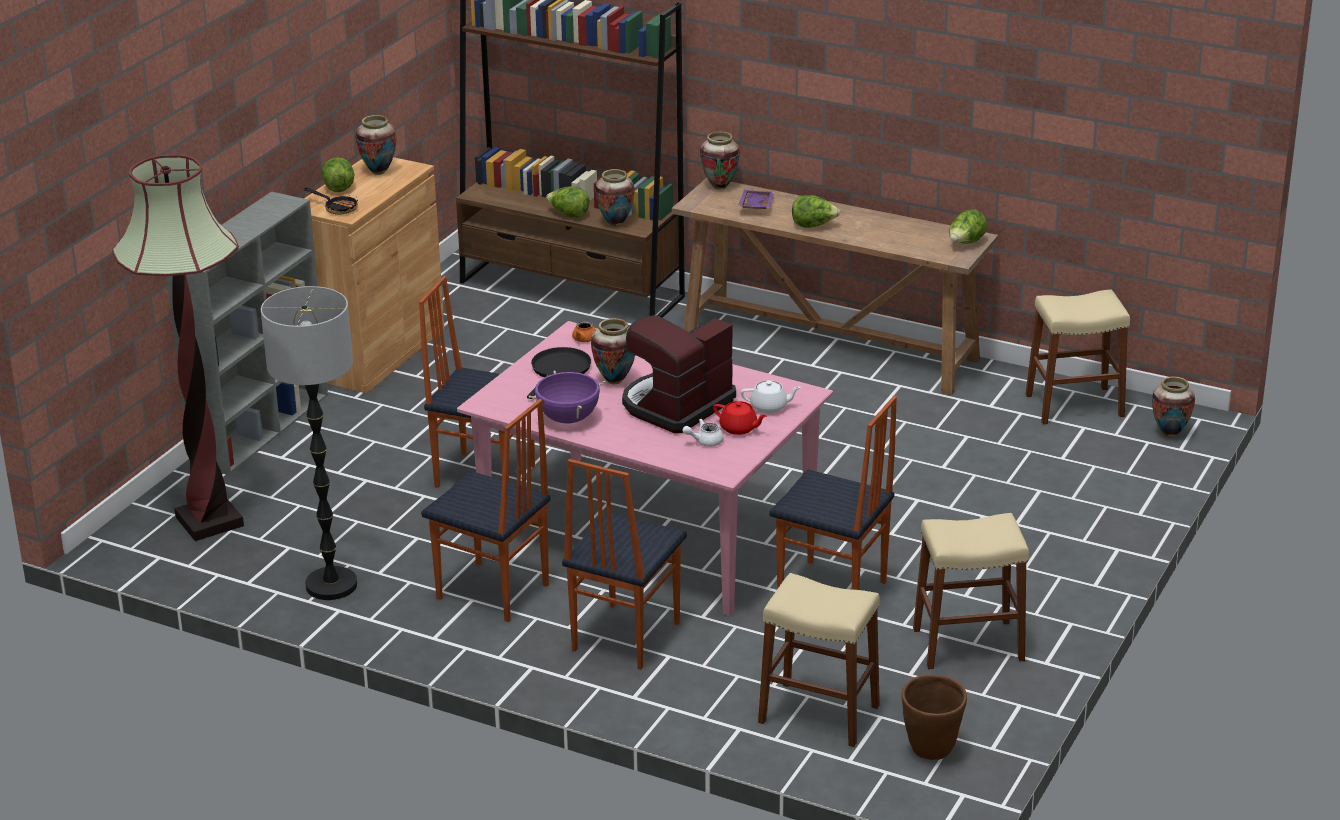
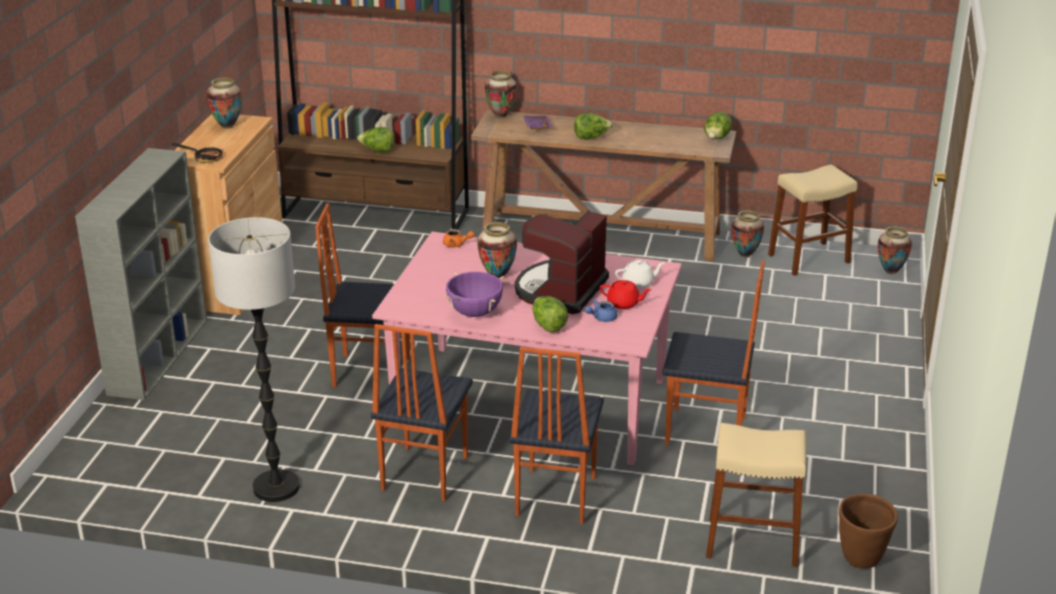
camera: 15 degrees left, 0 degrees up
floor lamp [112,155,244,541] -> none
lettuce [322,157,354,192] -> lettuce moved to [532,296,568,332]
chair [421,399,551,622] -> chair turned 90 degrees clockwise [371,324,473,501]
black frying pan [527,347,591,399] -> none
vase [595,169,635,227] -> vase moved to [731,210,764,257]
white teapot [682,419,723,446] -> blue teapot [585,299,618,322]
beige stool [913,513,1029,669] -> none

